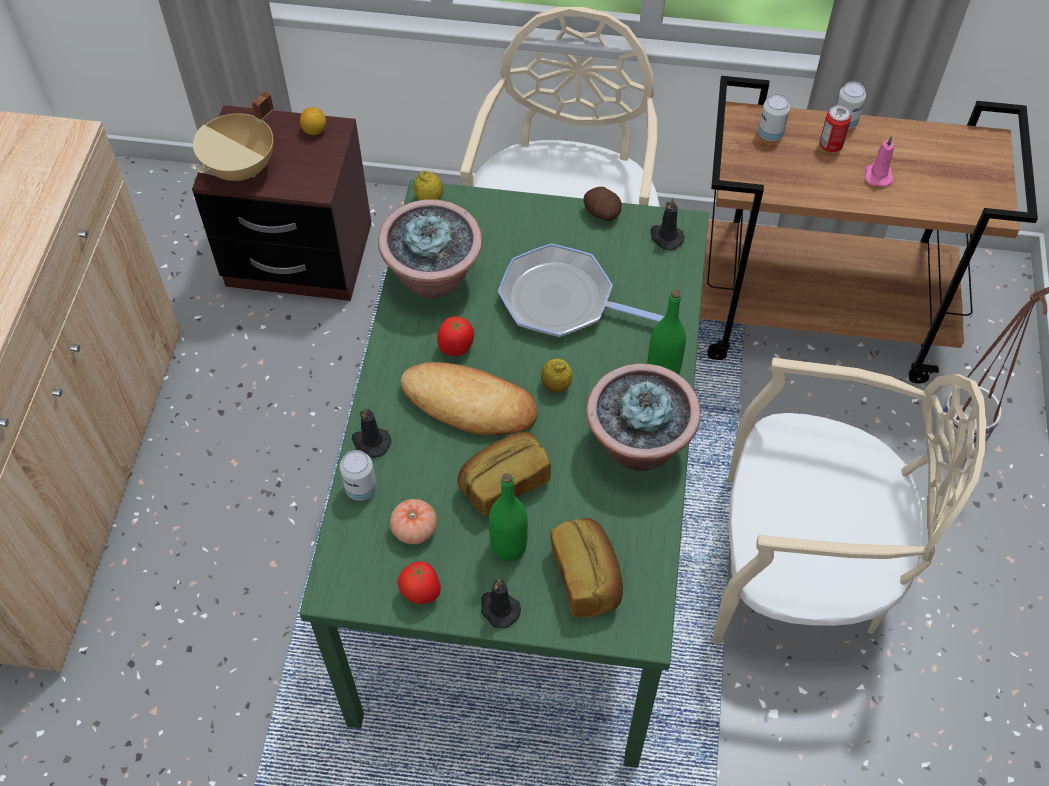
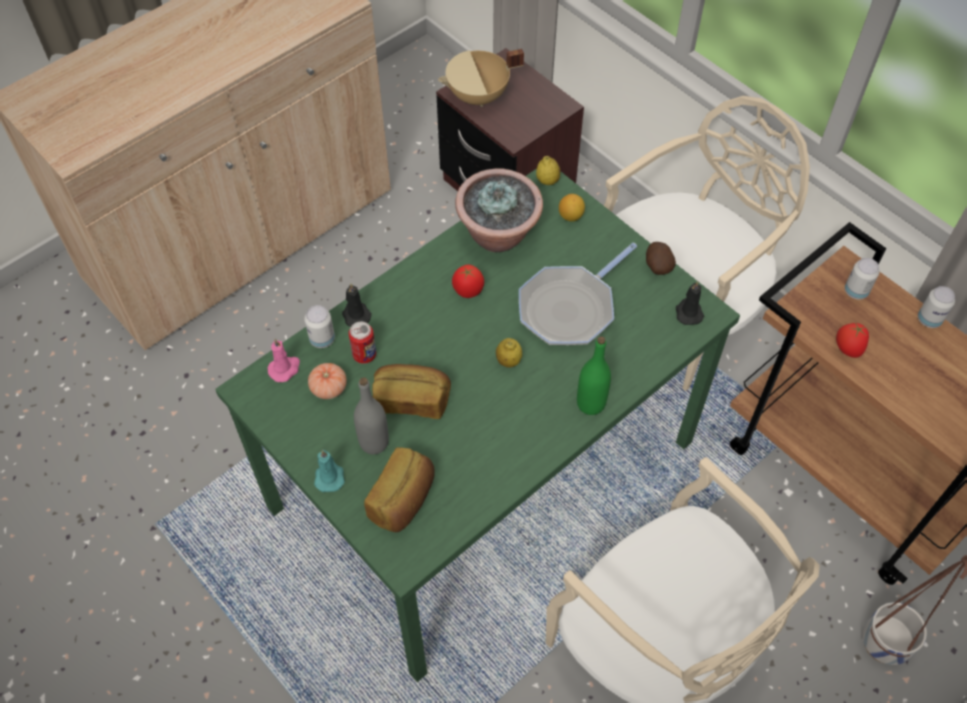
camera: 40 degrees right, 0 degrees up
lemon [300,107,326,135] -> lemon moved to [559,194,585,222]
tomato [397,562,441,604] -> tomato moved to [836,323,869,358]
bread [401,362,537,435] -> none
black candle [481,579,521,628] -> turquoise candle [314,450,345,492]
green bottle [489,473,528,561] -> grey bottle [354,377,389,454]
frying pan [498,243,664,337] -> frying pan turned 105 degrees counterclockwise [519,243,637,345]
potted plant [586,364,701,471] -> none
can [819,105,851,152] -> can moved to [349,322,376,364]
pink candle [865,135,895,187] -> pink candle moved to [268,339,300,382]

